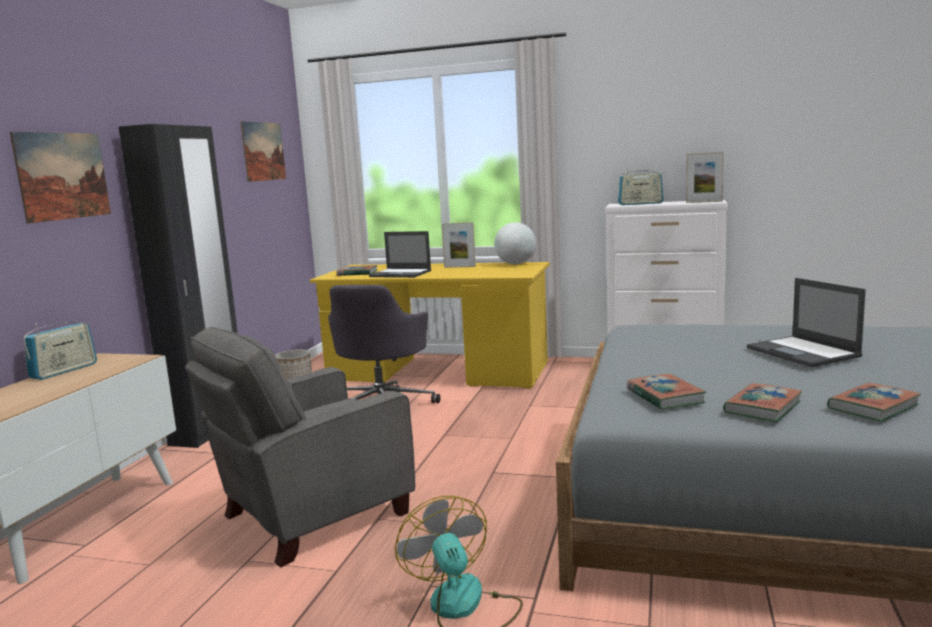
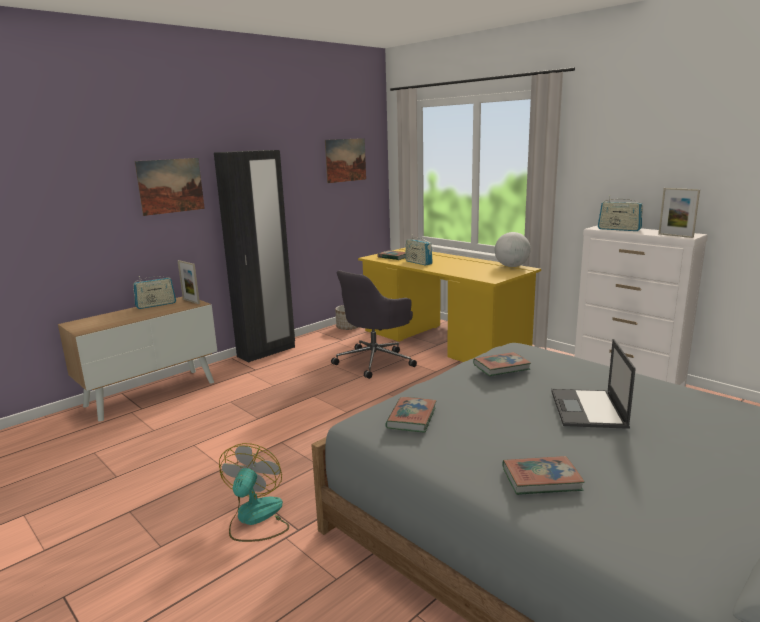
camera: 30 degrees right, 5 degrees up
grey armchair [185,327,415,568] -> none
laptop [369,231,431,278] -> radio [405,238,433,266]
picture frame [441,222,476,268] -> picture frame moved to [178,260,200,304]
book [723,383,803,422] -> book moved to [473,352,531,376]

